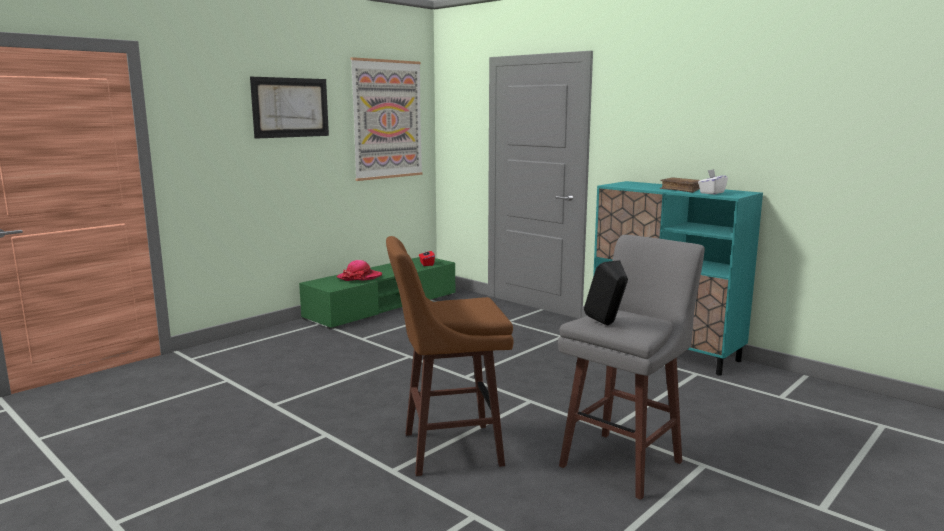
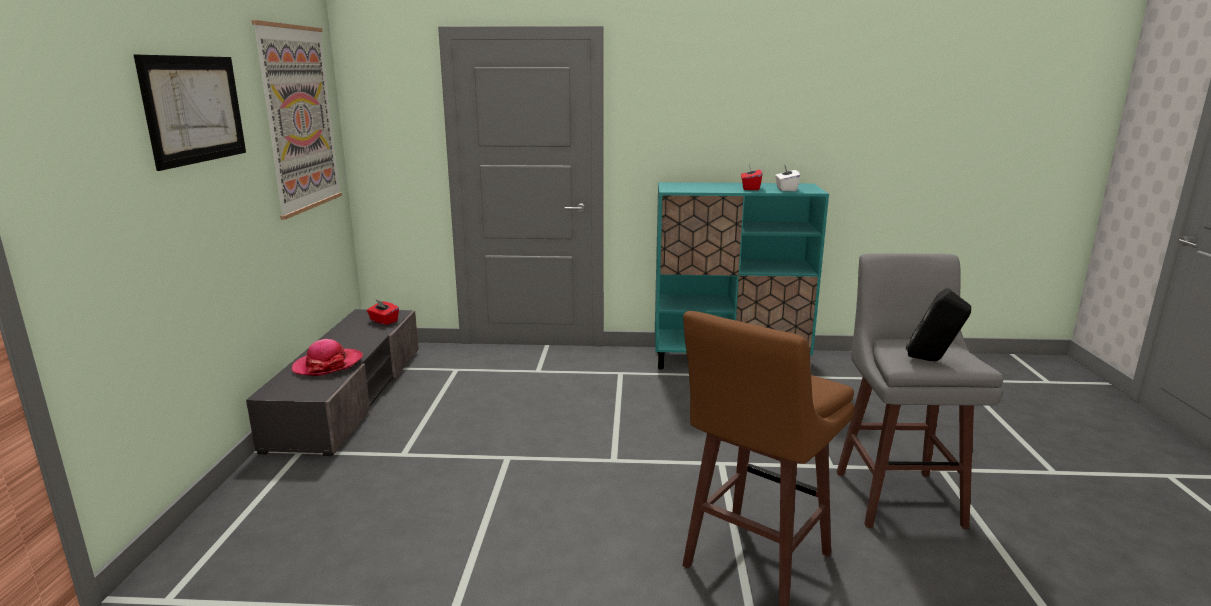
camera: 40 degrees left, 5 degrees up
green tv stand [299,257,455,329] -> grey tv stand [246,309,419,456]
brown book [660,177,700,193] -> red tissue box [741,164,762,190]

